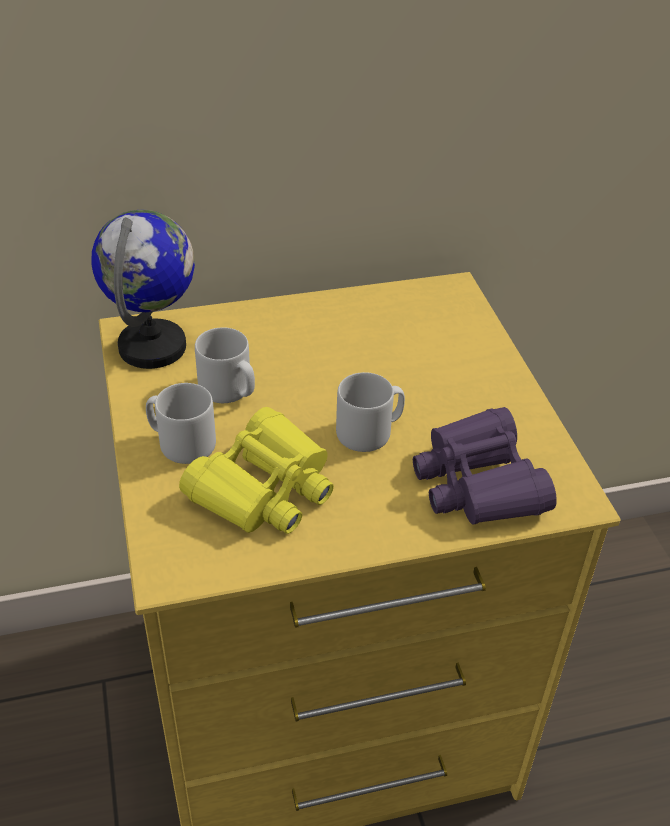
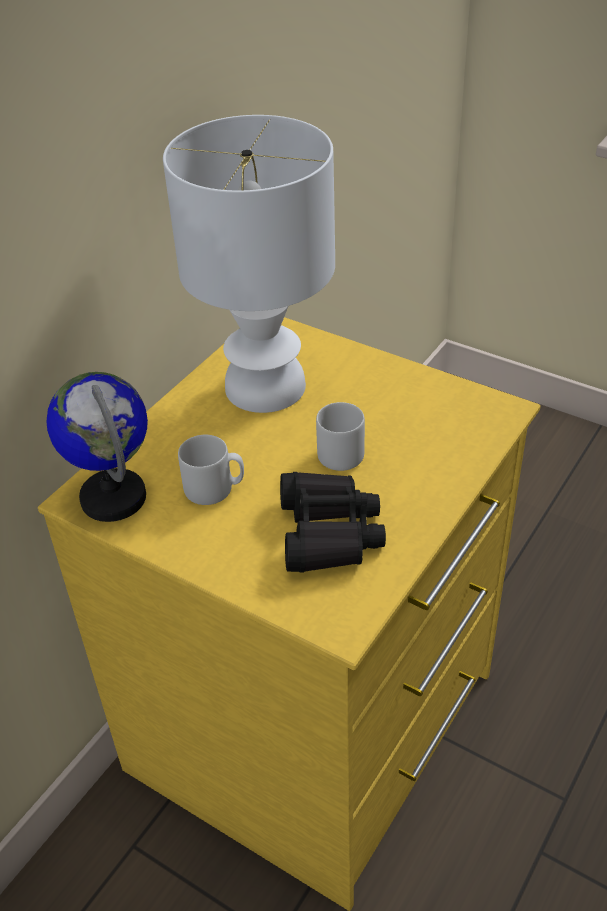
camera: 40 degrees left, 0 degrees up
grey mug [146,383,216,464] -> none
yellow binoculars [179,407,334,534] -> black binoculars [280,472,386,573]
purple binoculars [413,407,557,525] -> none
none -> white table lamp [163,115,335,413]

